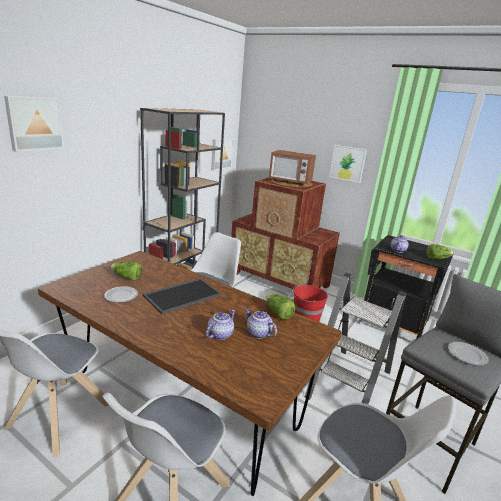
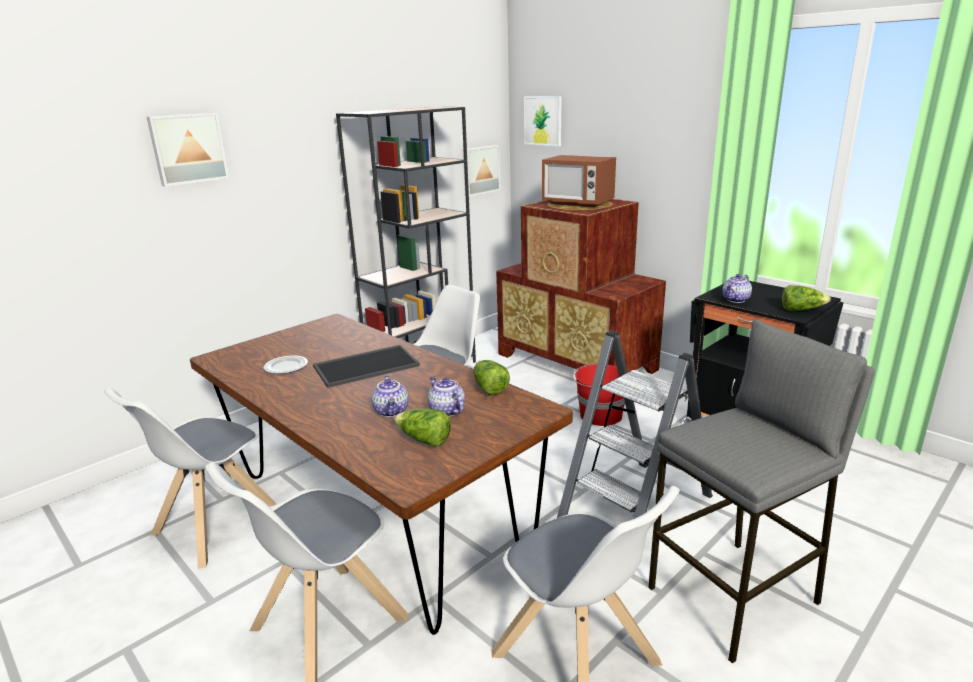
camera: 15 degrees right, 0 degrees up
lettuce [110,261,142,281] -> lettuce moved to [394,409,451,447]
teapot [206,310,236,340] -> teapot turned 120 degrees clockwise [371,375,409,417]
picture [329,145,367,183] -> picture moved to [524,96,562,146]
plate [448,342,489,366] -> none

